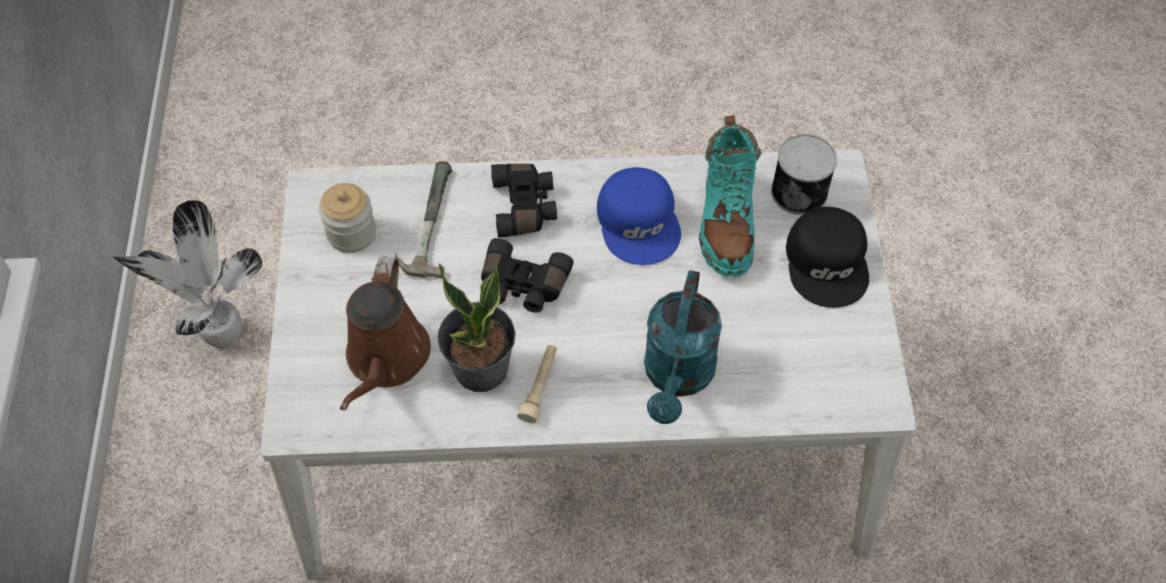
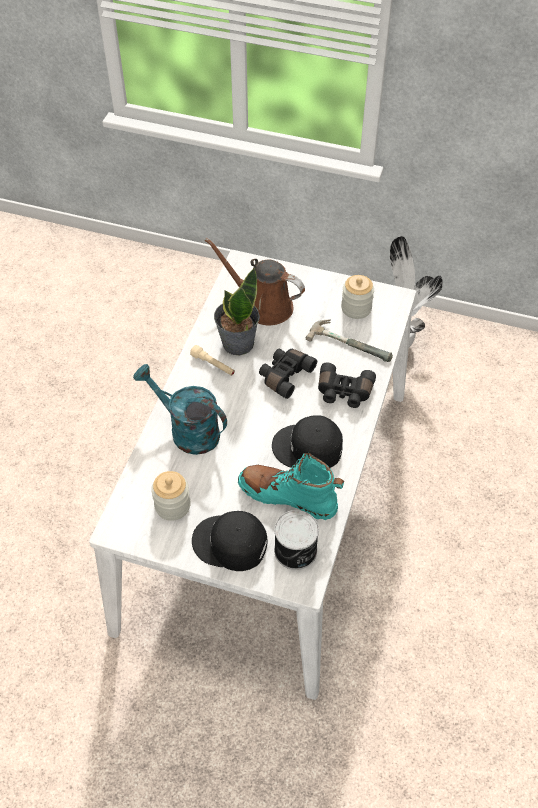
camera: 110 degrees right, 5 degrees down
blue cap [597,167,681,265] -> black cap [272,415,343,468]
none -> jar [151,471,191,521]

